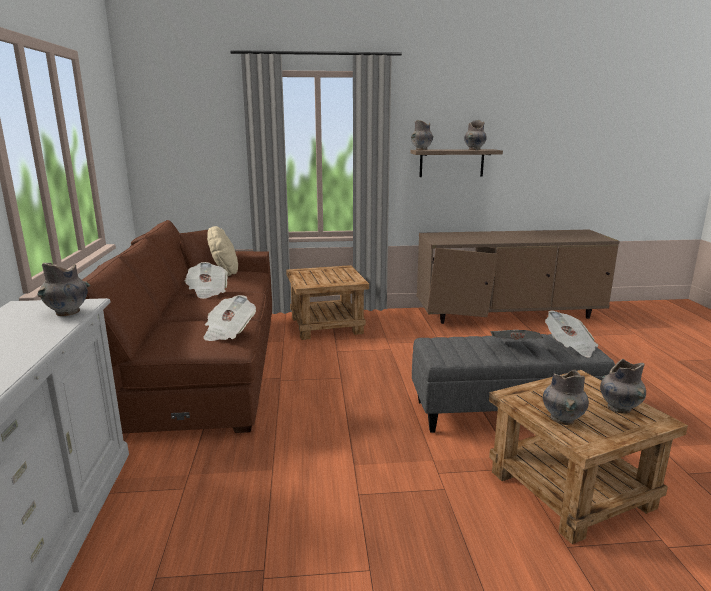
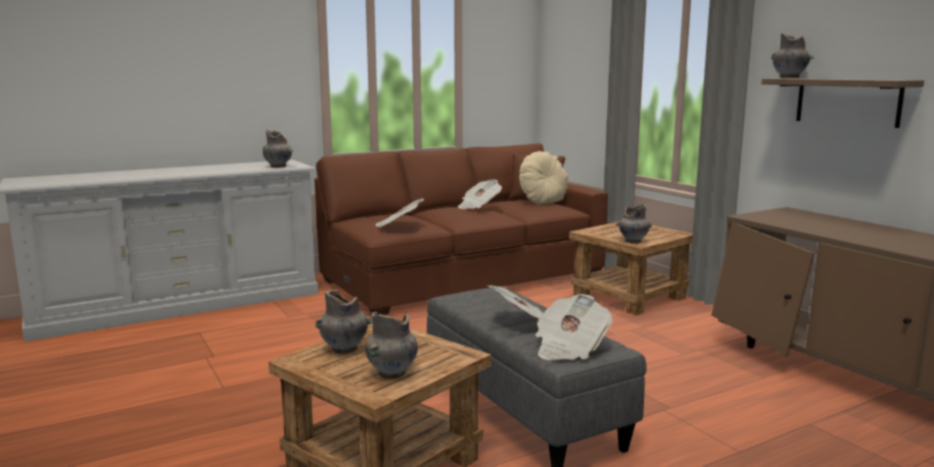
camera: 65 degrees right, 5 degrees down
grey vase [464,120,487,150] -> grey vase moved to [616,204,652,244]

